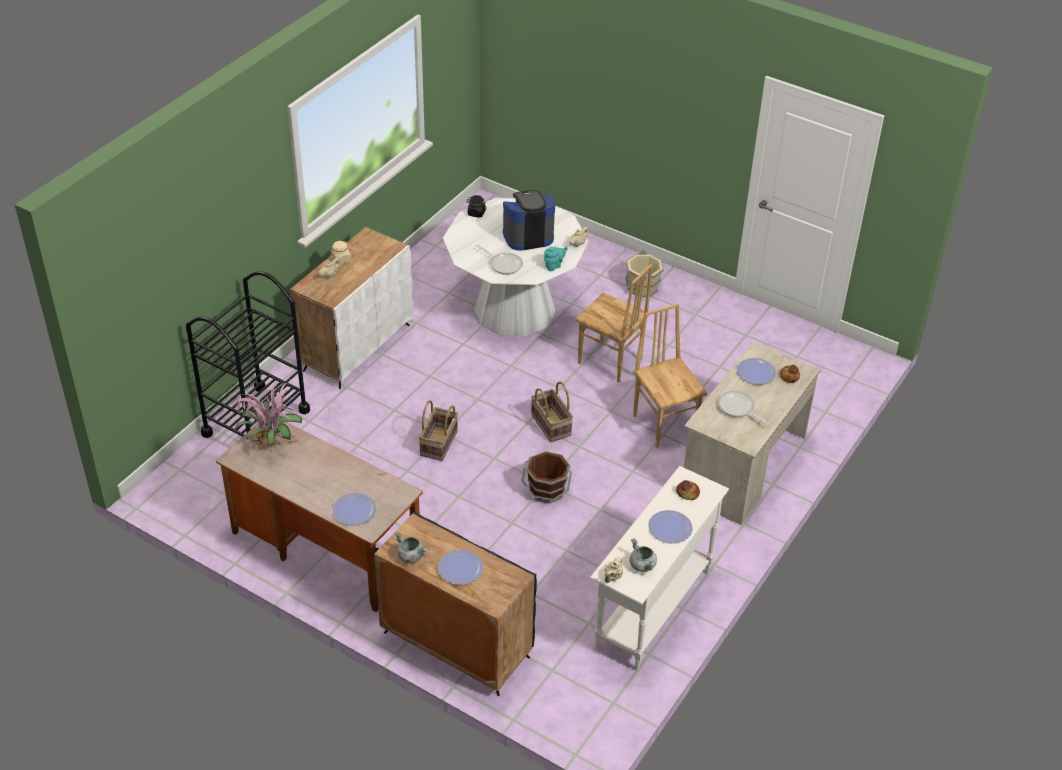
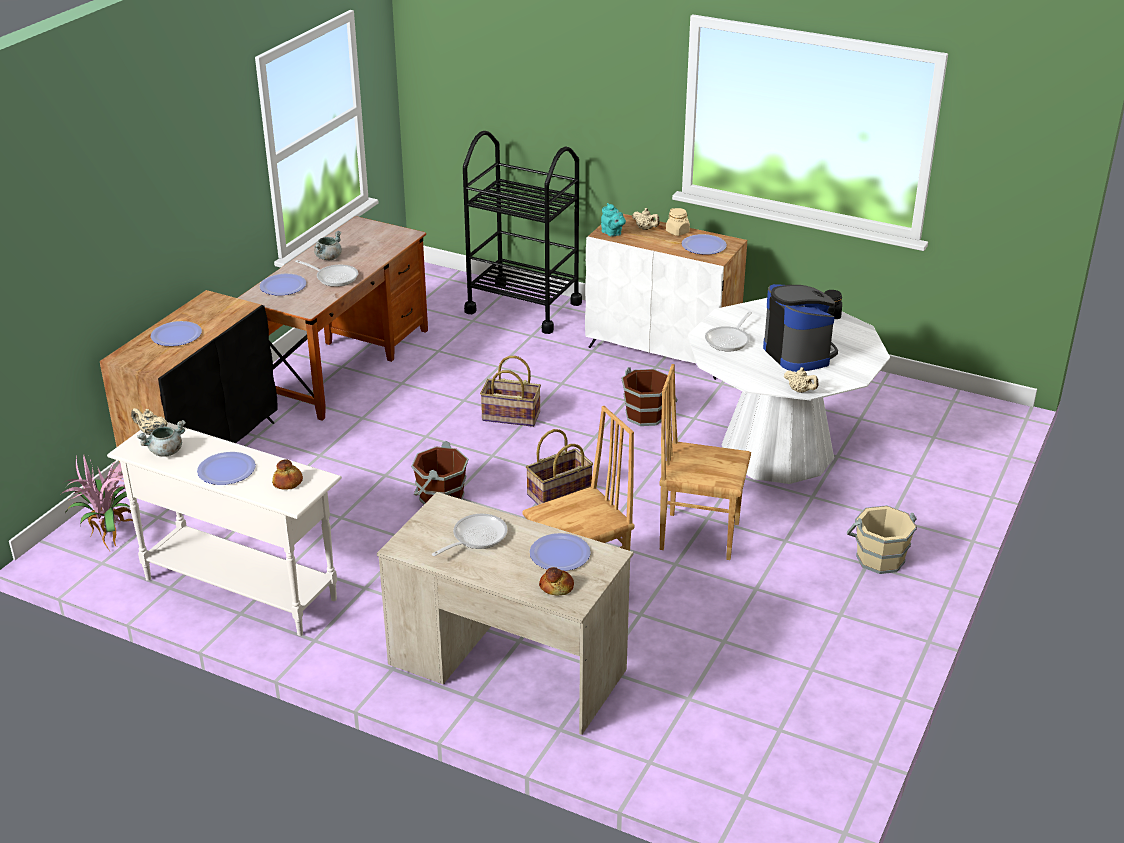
camera: 85 degrees right, 10 degrees down
potted plant [235,380,302,451] -> potted plant moved to [61,455,133,554]
grey cooking pot [394,531,428,563] -> grey cooking pot moved to [314,231,342,260]
turquoise teapot [544,246,567,271] -> turquoise teapot moved to [601,203,626,237]
brown chair [575,264,652,382] -> brown chair turned 75 degrees clockwise [659,364,751,560]
none -> frying pan [295,260,358,287]
none -> brown bucket [622,367,678,426]
none -> plate [682,234,727,255]

